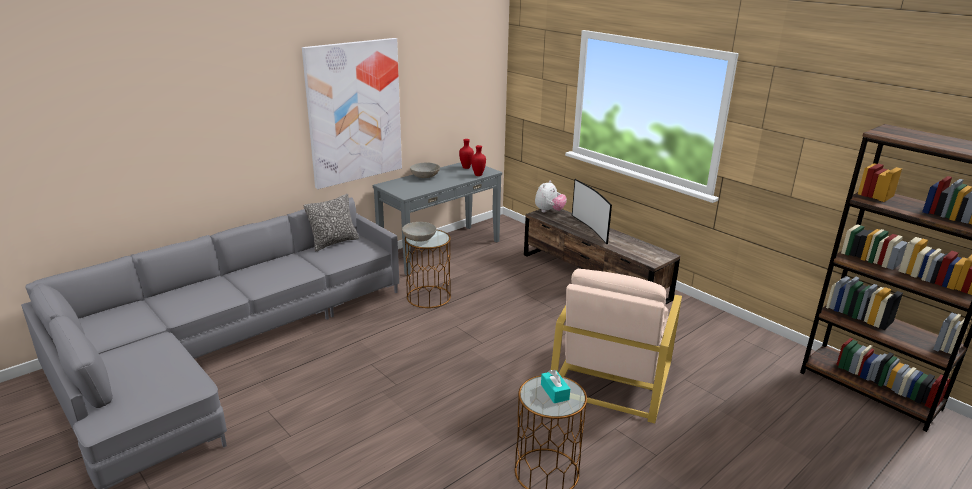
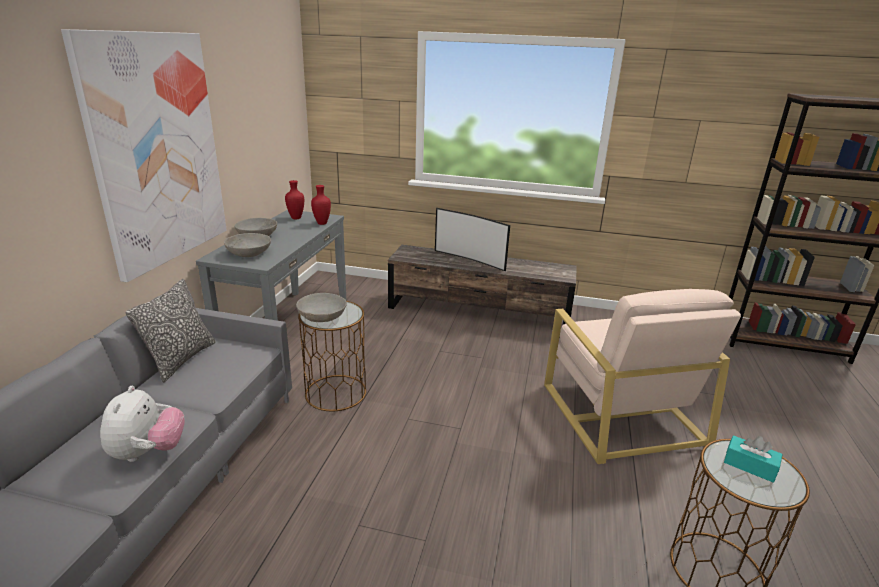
camera: 35 degrees left, 0 degrees up
plush toy [535,180,567,212] -> plush toy moved to [100,386,185,462]
none -> grey bowl [224,233,271,257]

